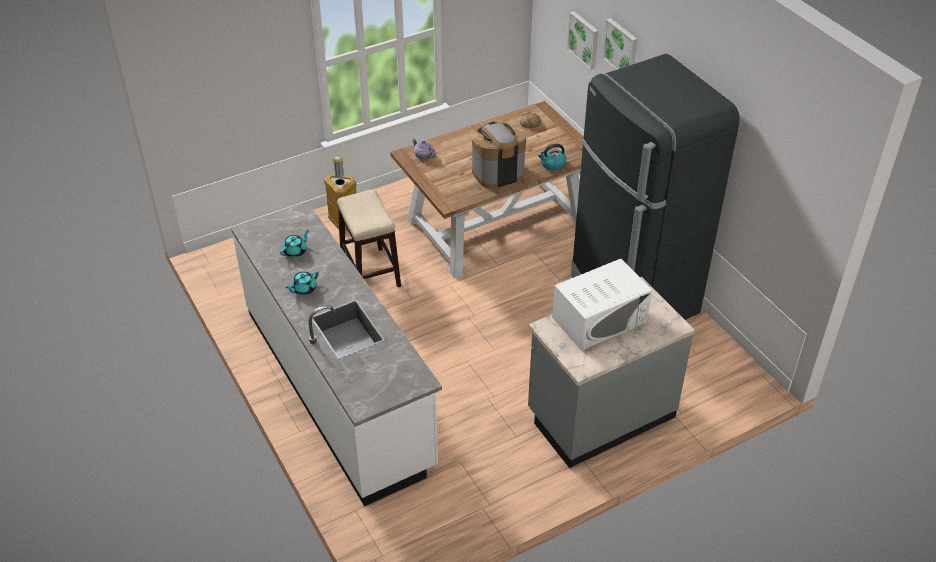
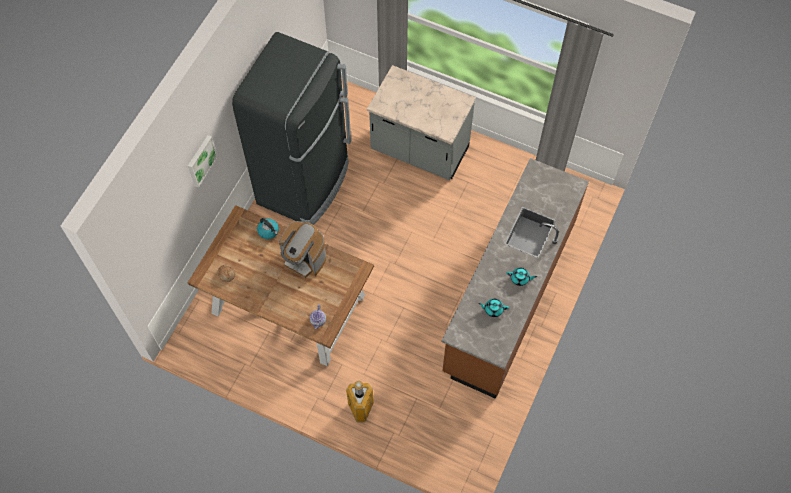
camera: 125 degrees left, 20 degrees up
white counter [231,202,442,506] -> brown counter [441,158,589,399]
stool [337,190,401,287] -> none
white microwave [552,259,652,351] -> none
picture [567,11,598,70] -> none

